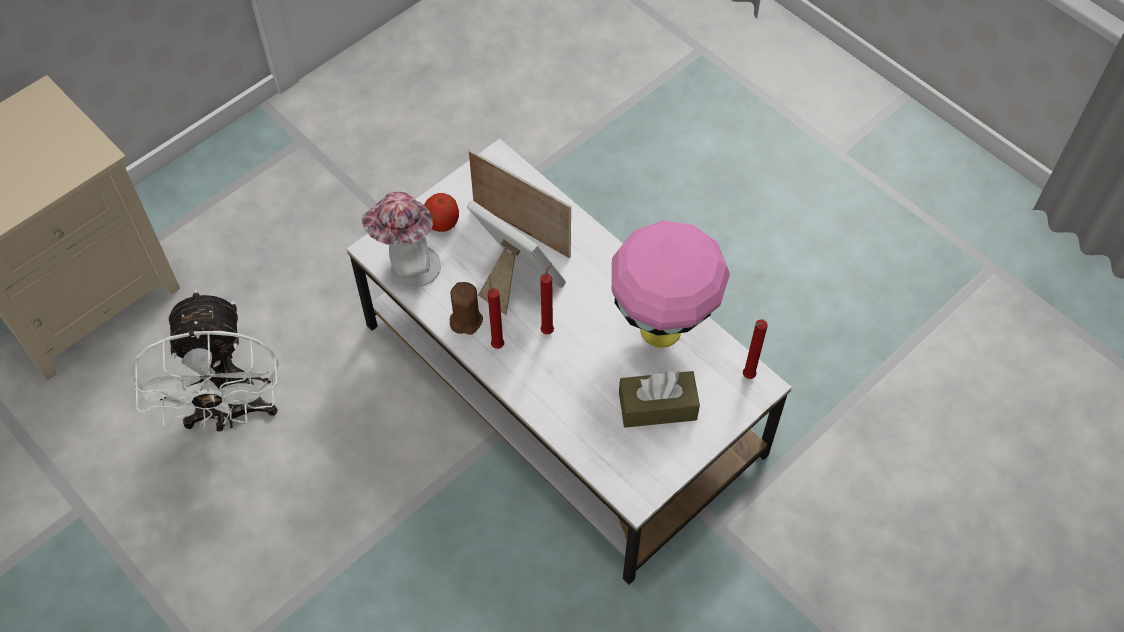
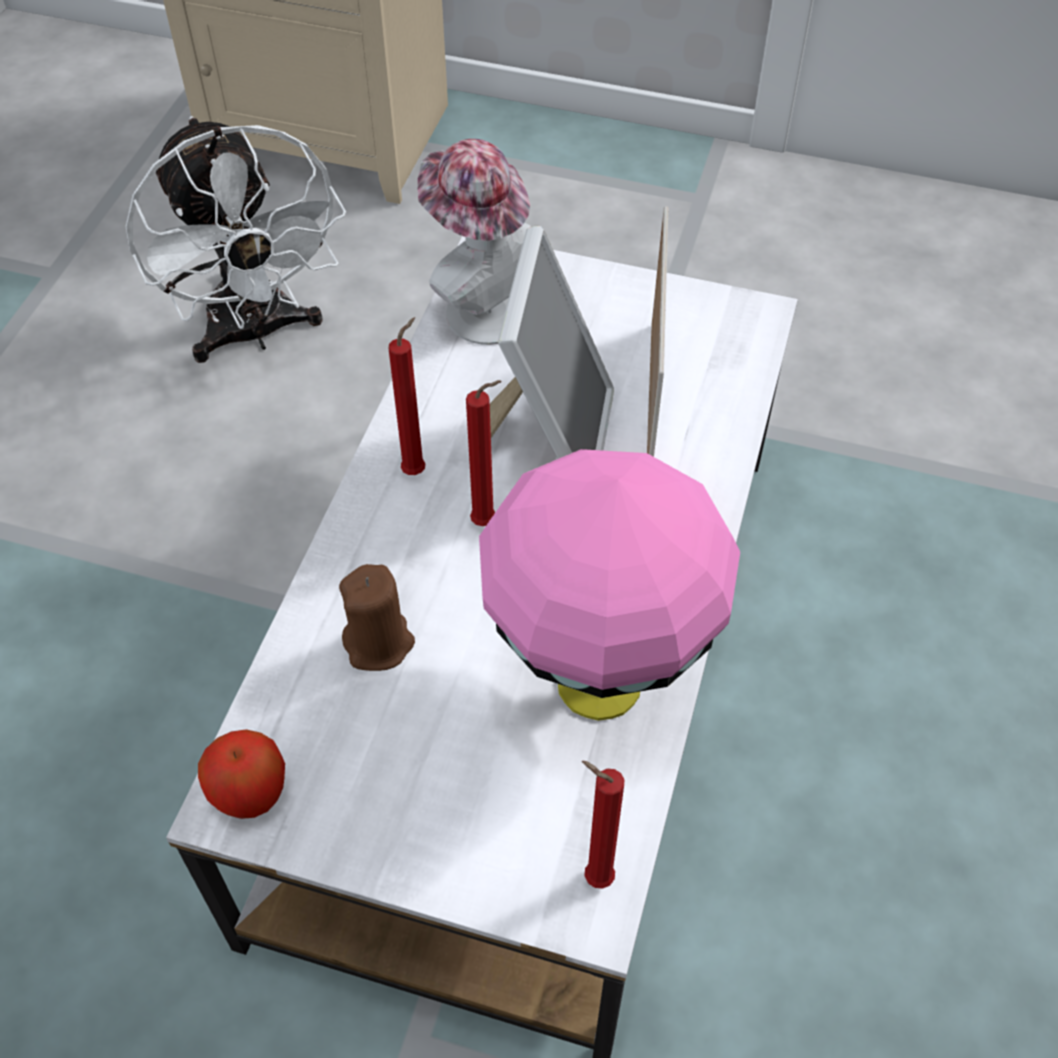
camera: 60 degrees right, 5 degrees down
white fan [131,289,278,432] -> white fan turned 75 degrees counterclockwise [126,116,346,363]
apple [424,193,459,232] -> apple moved to [198,729,285,819]
brown candle [450,282,483,335] -> brown candle moved to [339,564,415,671]
brown tissue box [619,370,700,428] -> none

